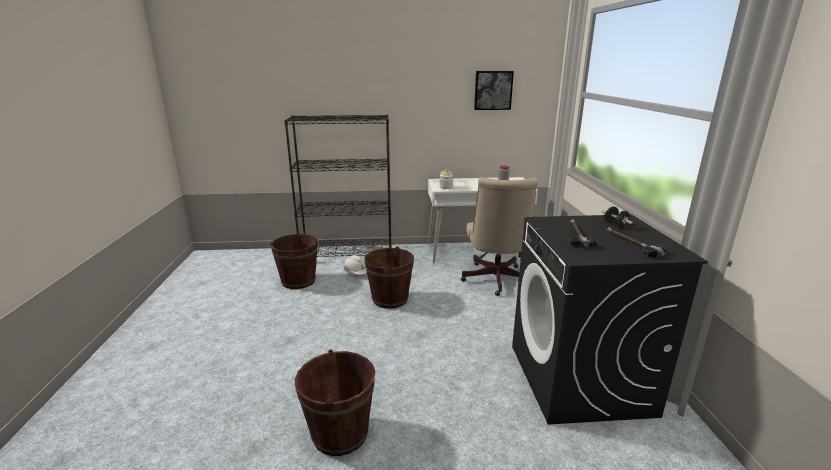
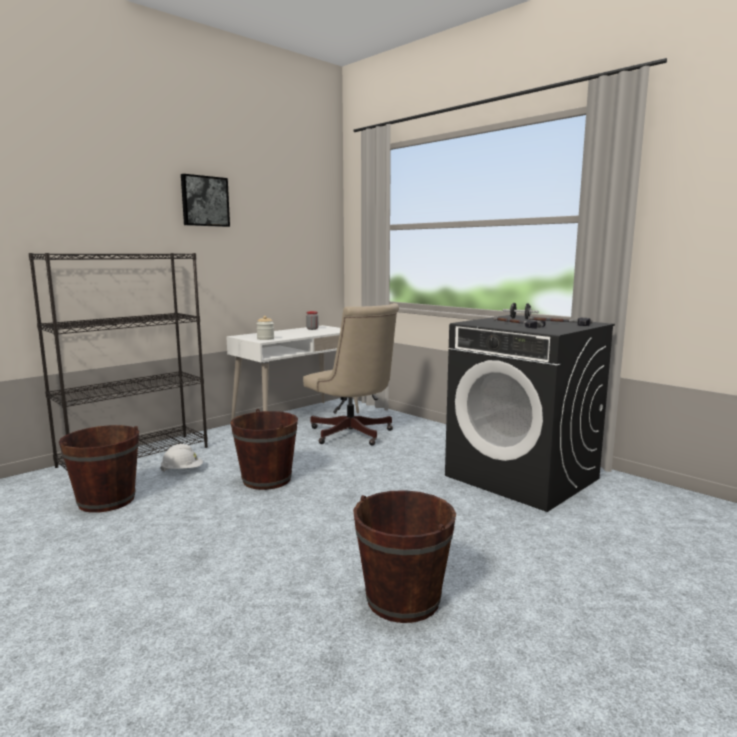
camera: 40 degrees left, 10 degrees down
picture [474,71,514,110] -> picture moved to [181,174,230,227]

